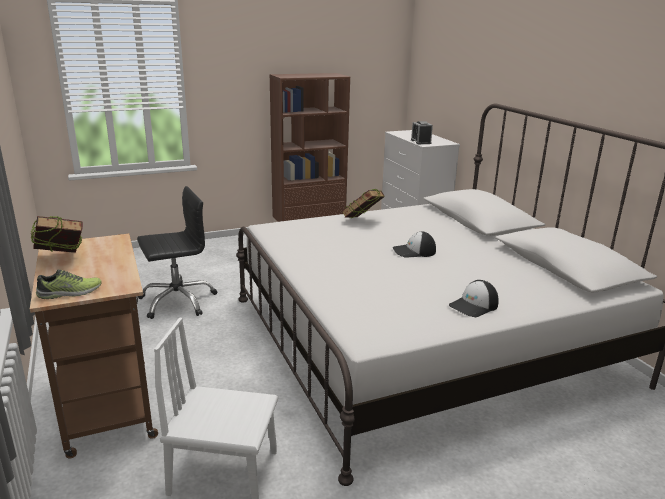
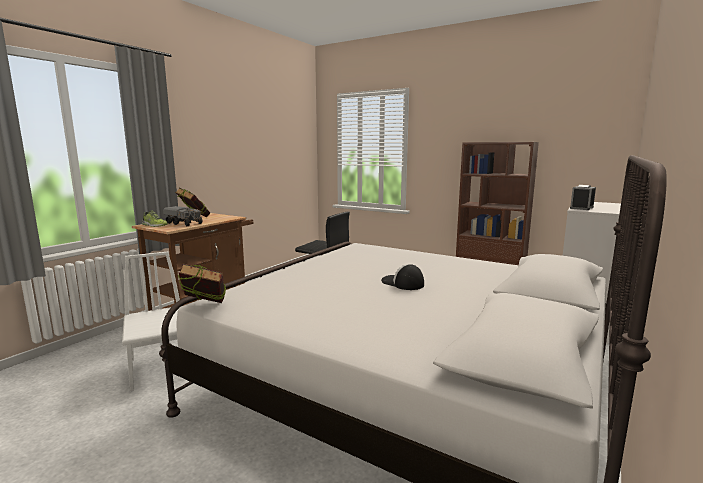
camera: 55 degrees right, 10 degrees down
book [341,189,385,218] -> book moved to [178,263,226,303]
cap [449,280,499,317] -> none
none -> toy truck [163,206,202,226]

